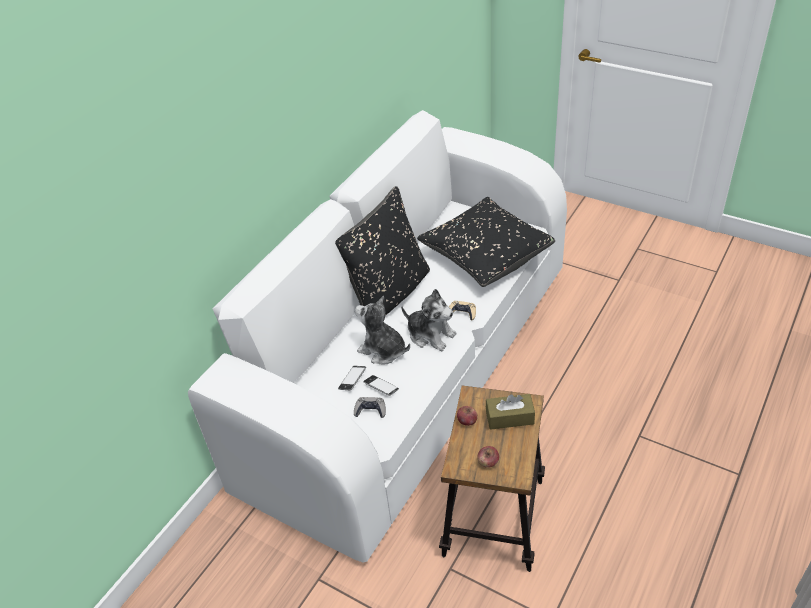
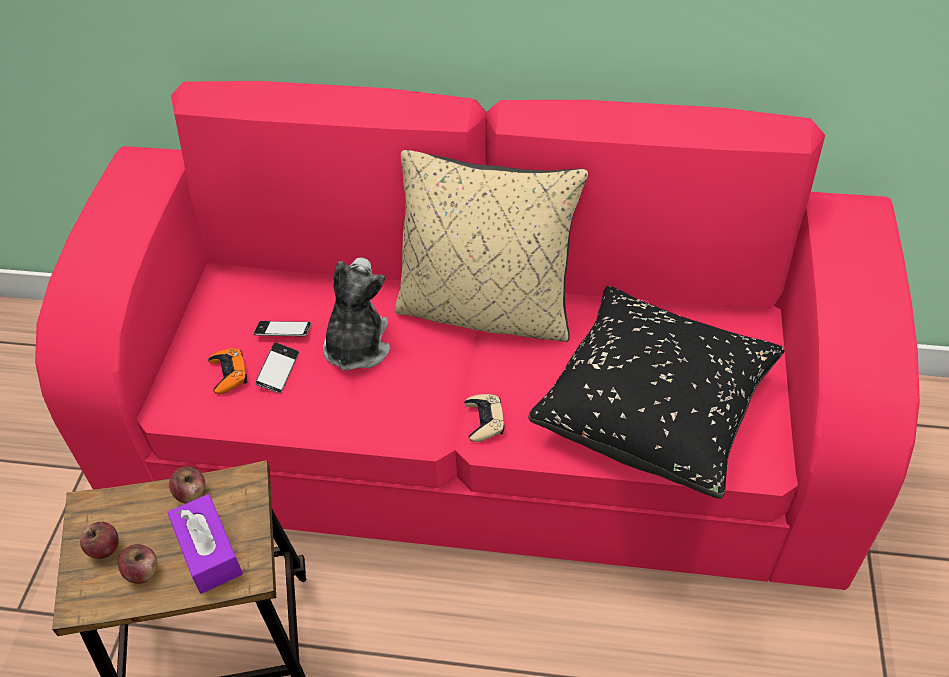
camera: 65 degrees right, 5 degrees up
white sofa [188,110,567,563] -> pink sofa [35,81,920,590]
black pillow [335,186,430,315] -> beige pillow [395,150,588,342]
grey game controller [354,397,386,418] -> orange game controller [208,348,247,394]
plush toy [401,289,457,351] -> none
brown tissue box [486,394,535,430] -> purple tissue box [167,494,243,594]
none -> apple [118,544,157,584]

